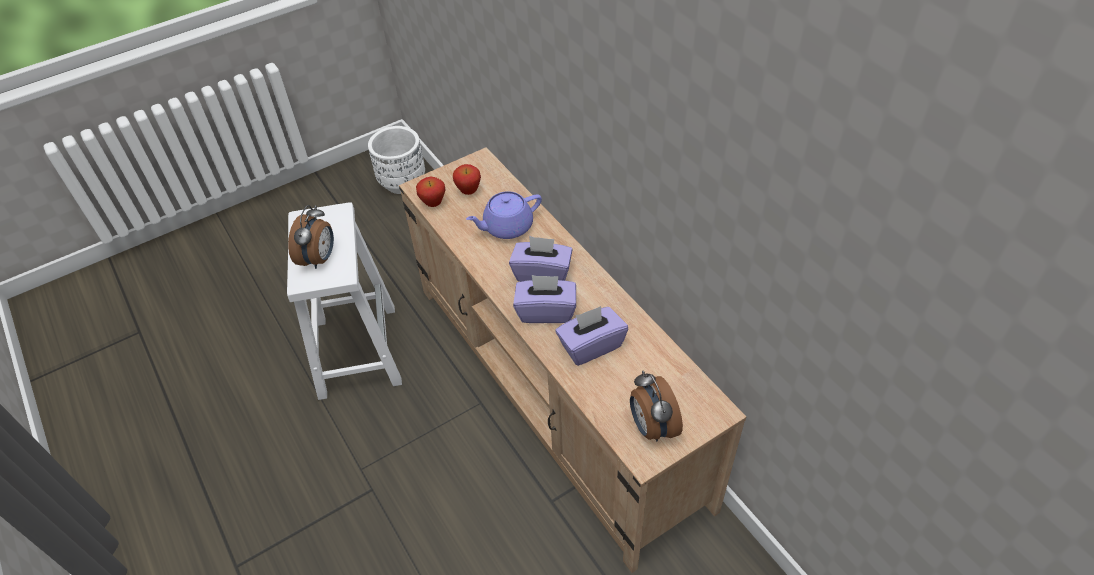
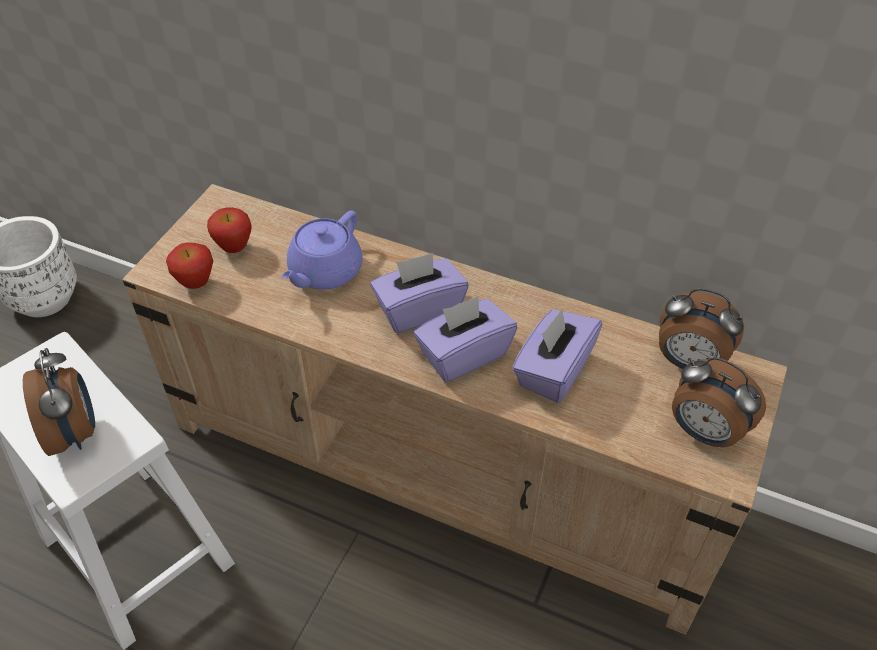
camera: 35 degrees left, 0 degrees up
none -> alarm clock [659,288,744,369]

